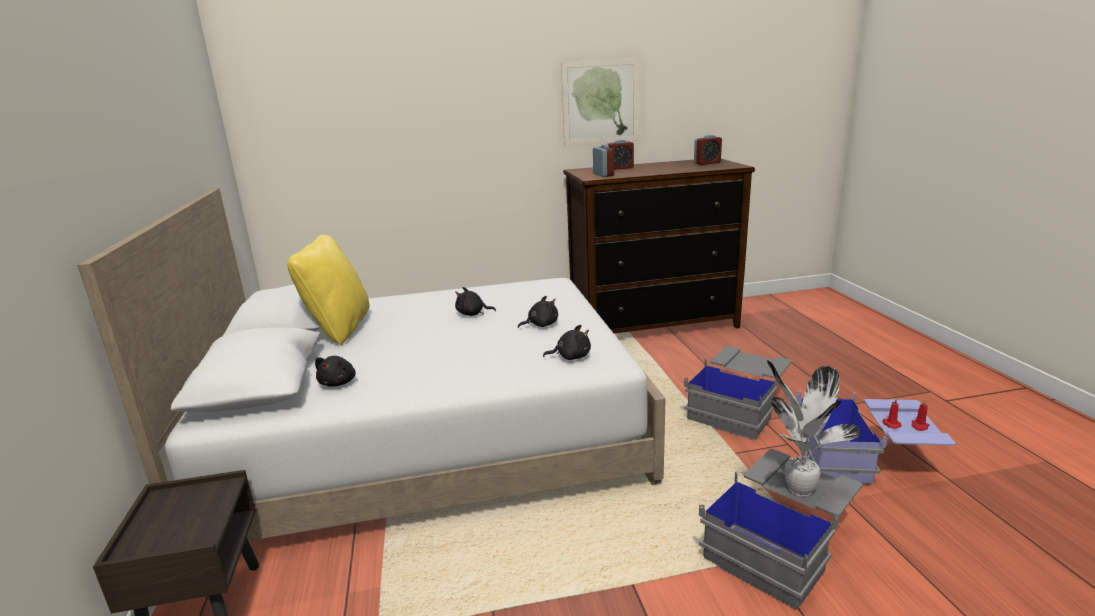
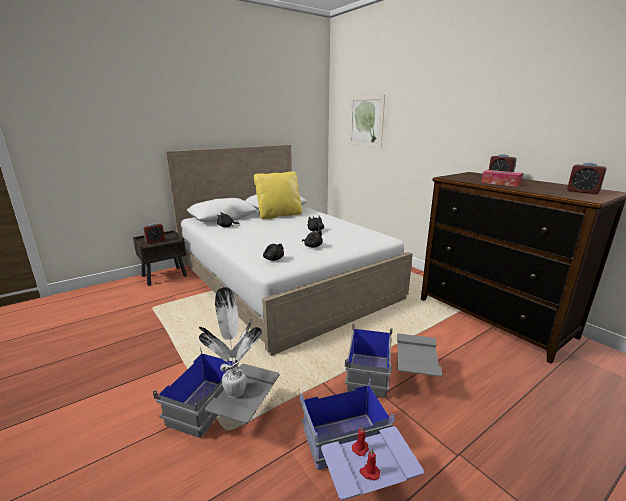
camera: 65 degrees right, 0 degrees up
picture [561,58,640,146] -> picture moved to [349,95,385,147]
alarm clock [593,144,614,177] -> alarm clock moved to [143,223,165,244]
none -> tissue box [481,170,523,187]

